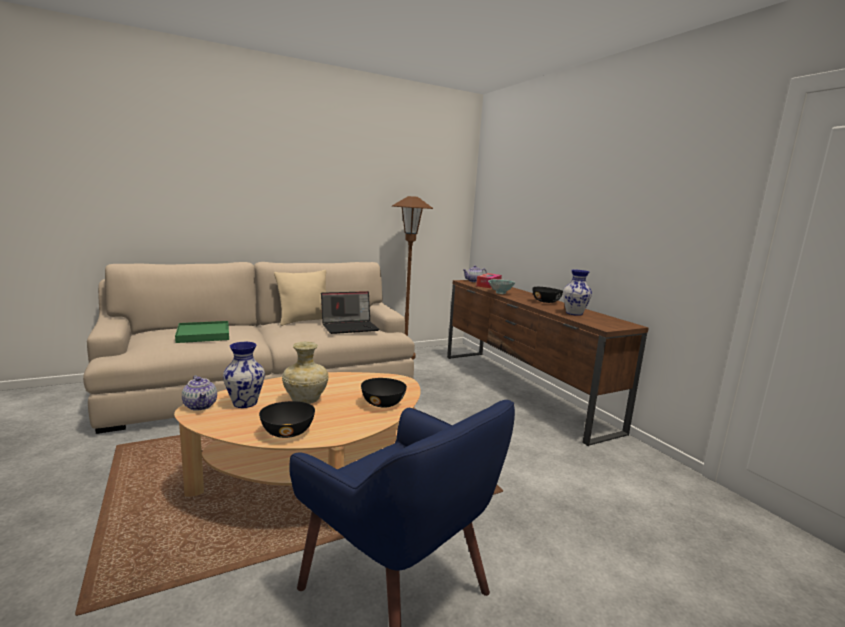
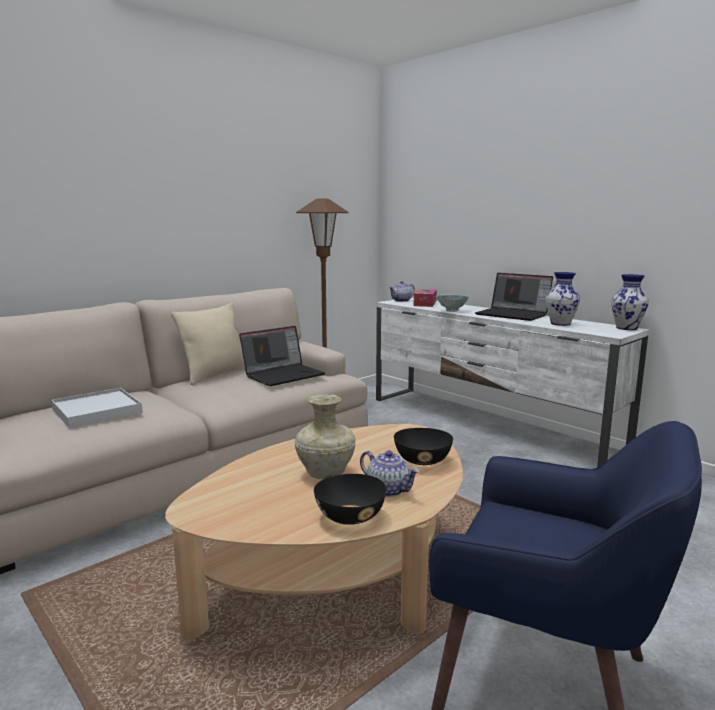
camera: 15 degrees left, 0 degrees up
green tray [175,321,229,343] -> white tray [51,388,143,428]
teapot [182,375,217,411] -> teapot moved to [360,450,420,497]
vase [223,342,265,408] -> vase moved to [611,274,649,330]
brown tv stand [447,280,649,446] -> white tv stand [376,298,649,467]
black bowl [532,287,563,303] -> laptop [475,273,553,321]

